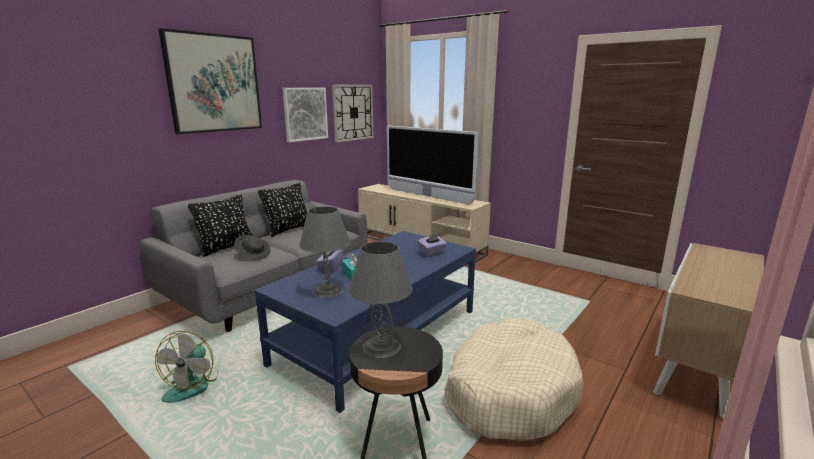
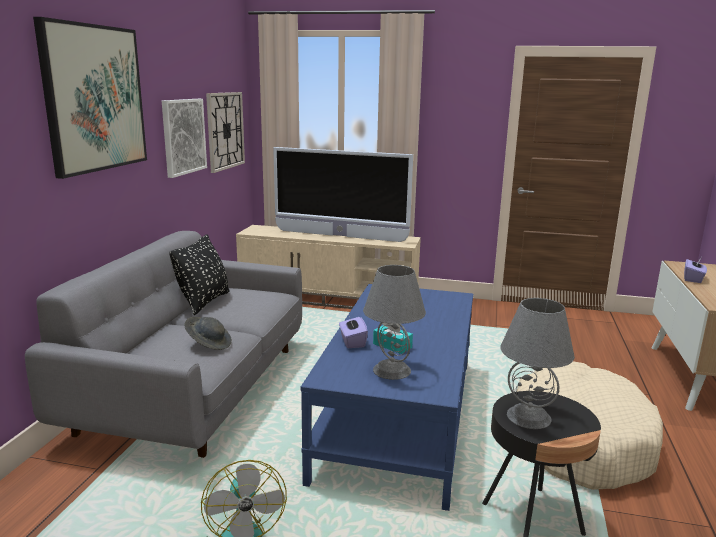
camera: 25 degrees left, 0 degrees up
black pillow [188,195,253,257] -> none
purple tissue box [418,234,447,257] -> purple tissue box moved to [684,258,707,283]

